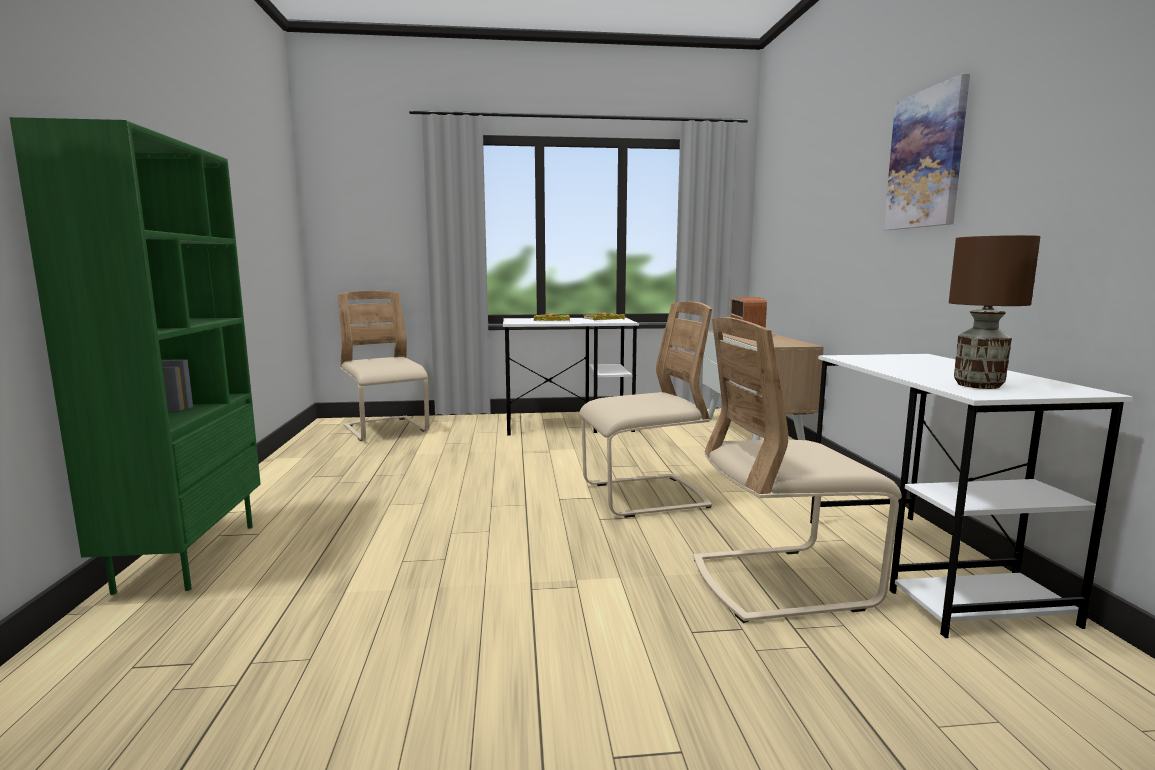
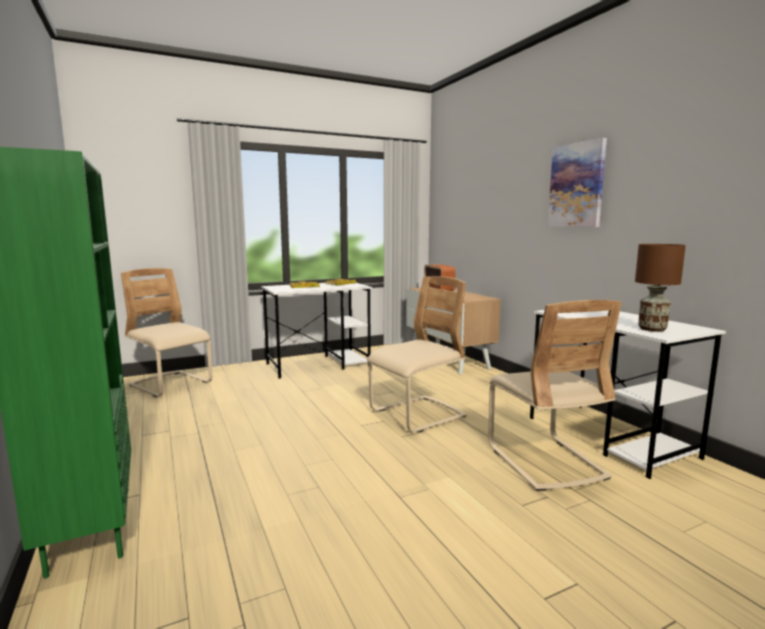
camera: 20 degrees left, 0 degrees up
beige chair [693,317,902,623] -> beige chair turned 75 degrees counterclockwise [488,300,622,491]

